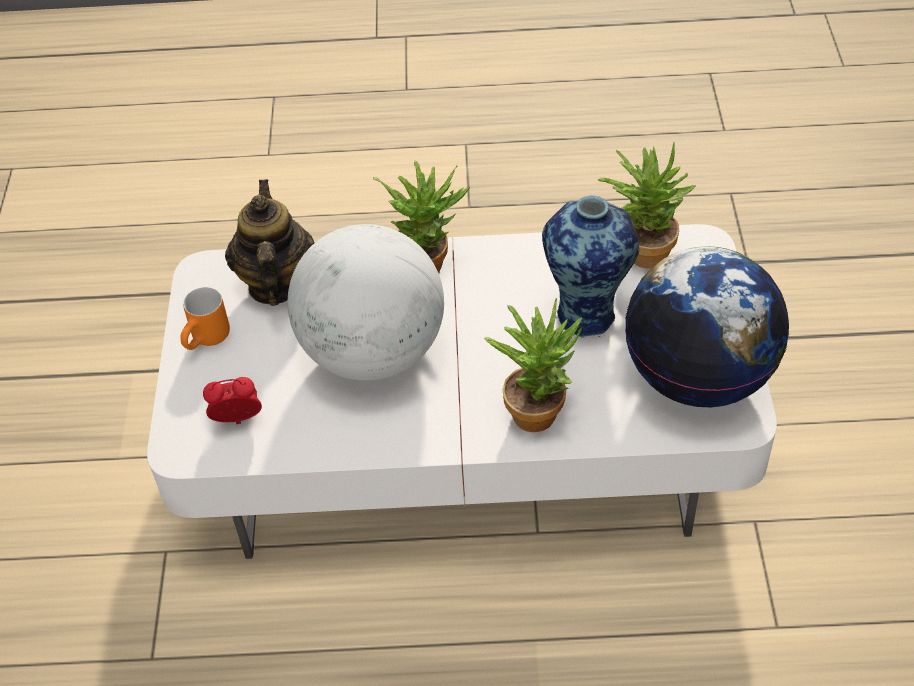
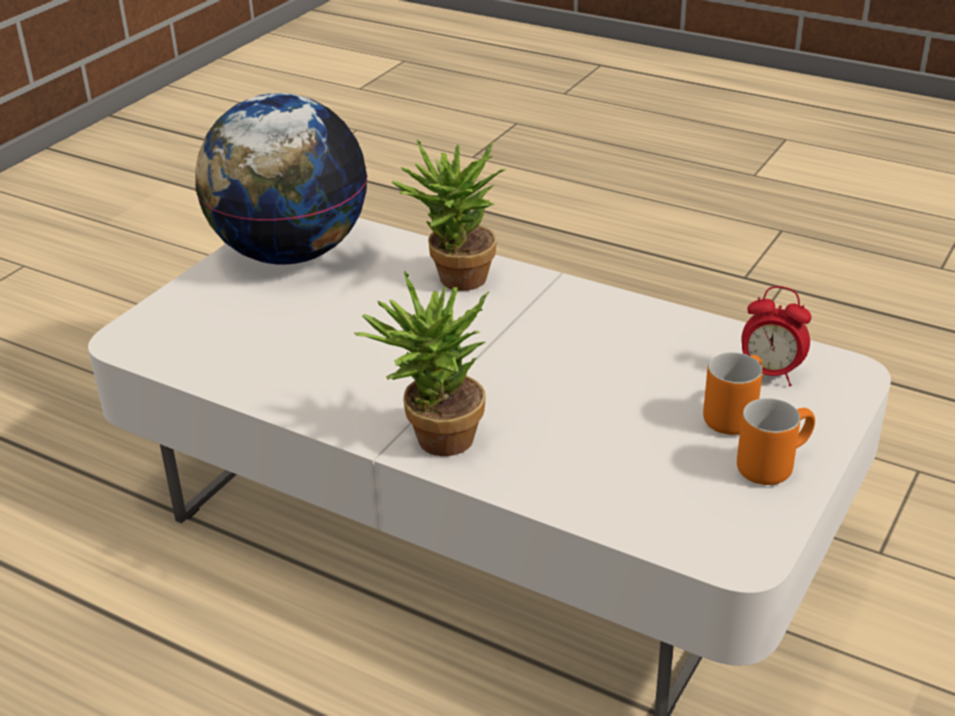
camera: 150 degrees left, 15 degrees down
teapot [225,179,315,306] -> none
globe [287,224,444,381] -> none
vase [542,195,640,338] -> none
potted plant [598,142,696,269] -> none
none -> orange mug [703,352,762,435]

